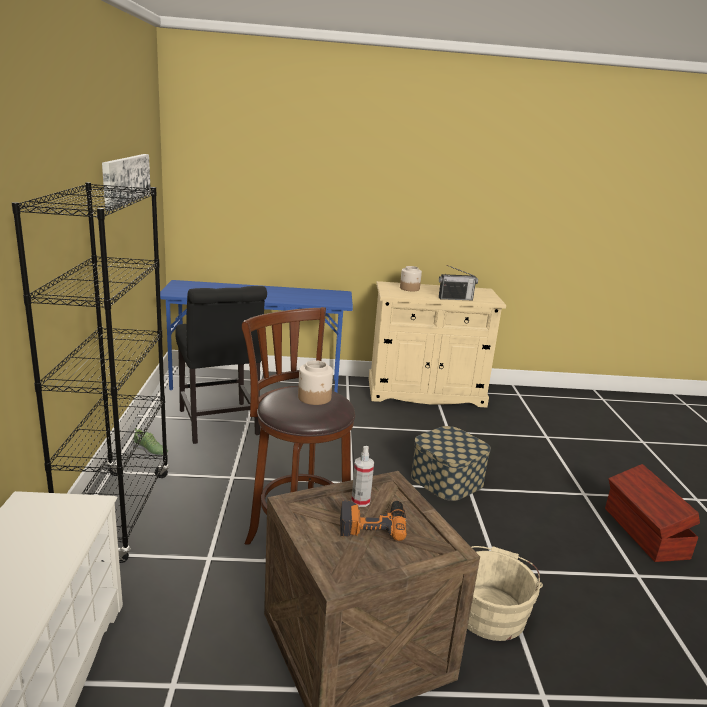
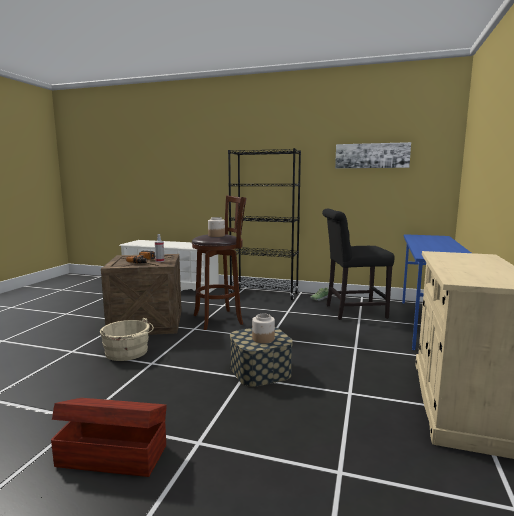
camera: 110 degrees right, 10 degrees down
jar [400,266,422,291] -> jar moved to [252,314,275,343]
radio [439,265,478,300] -> none

